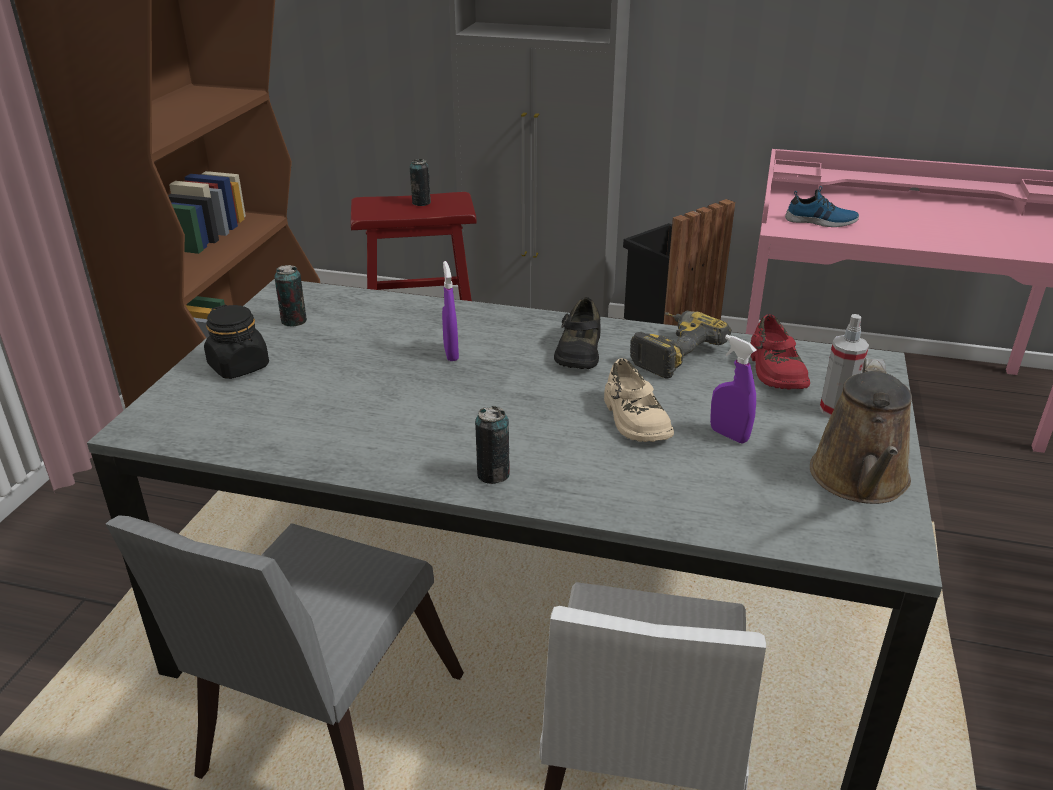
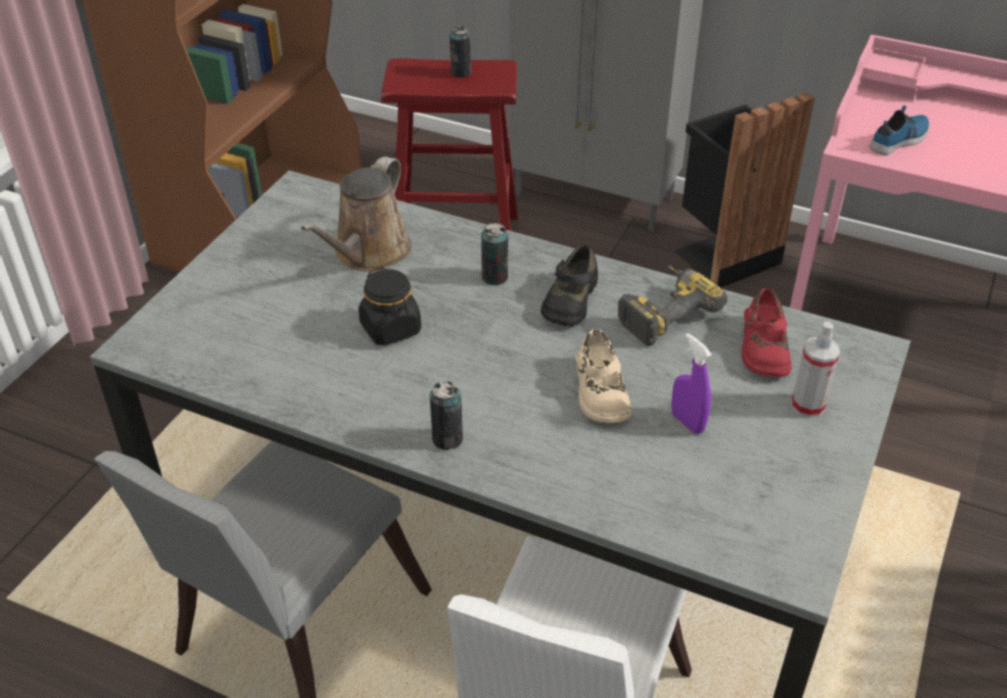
camera: 10 degrees right, 10 degrees up
black jar [204,305,269,379] -> black jar moved to [359,267,421,346]
can [274,265,307,327] -> can moved to [481,223,508,285]
purple spray bottle [442,261,459,361] -> none
shoe [785,186,859,227] -> shoe turned 60 degrees counterclockwise [869,105,929,155]
brown watering can [810,358,912,504] -> brown watering can moved to [301,157,411,271]

